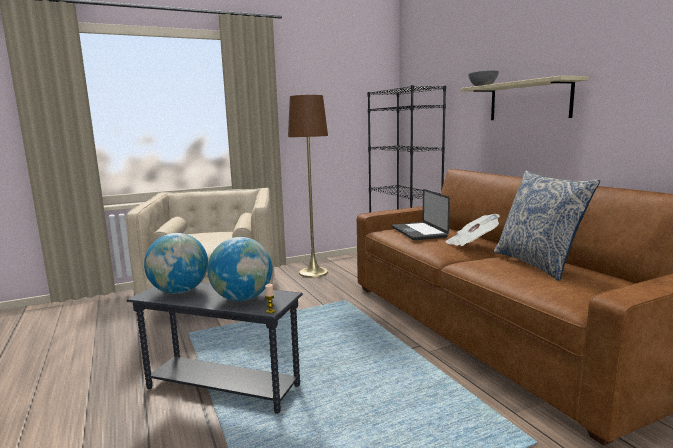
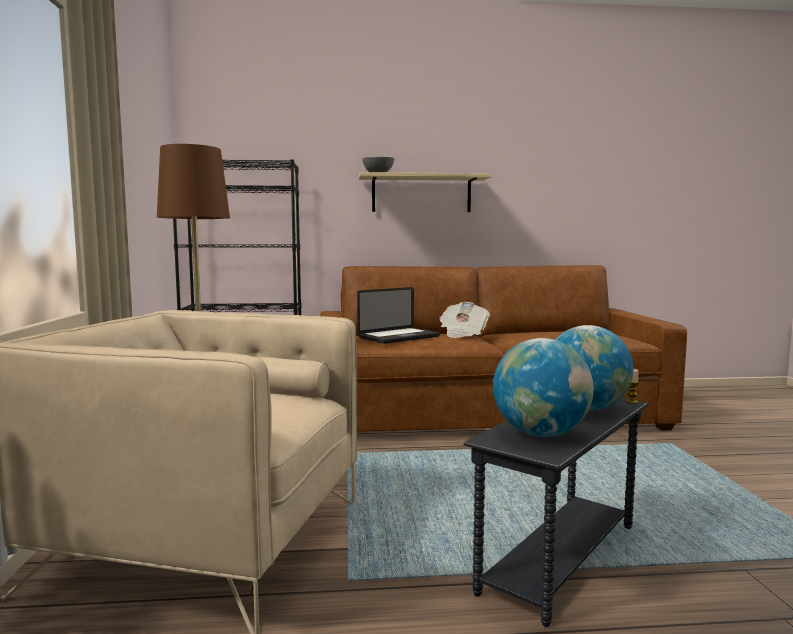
camera: 70 degrees left, 5 degrees down
laptop [392,189,450,240] -> laptop turned 45 degrees counterclockwise [357,287,440,344]
pillow [494,171,600,281] -> none

